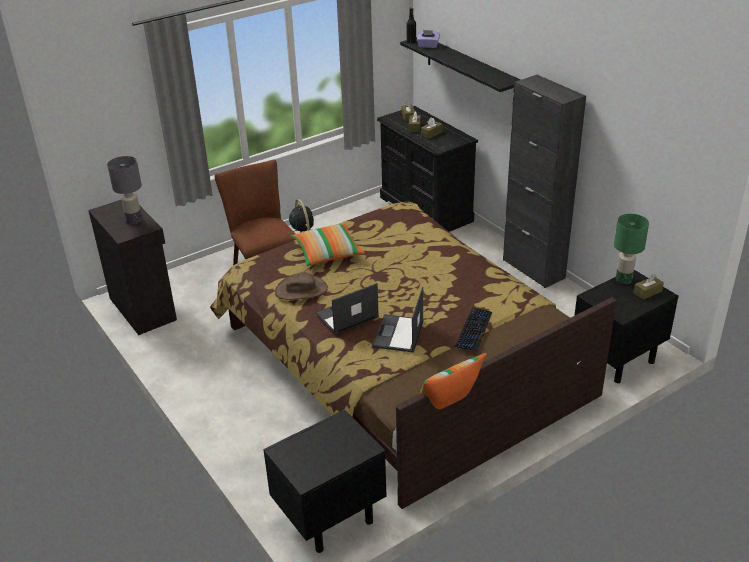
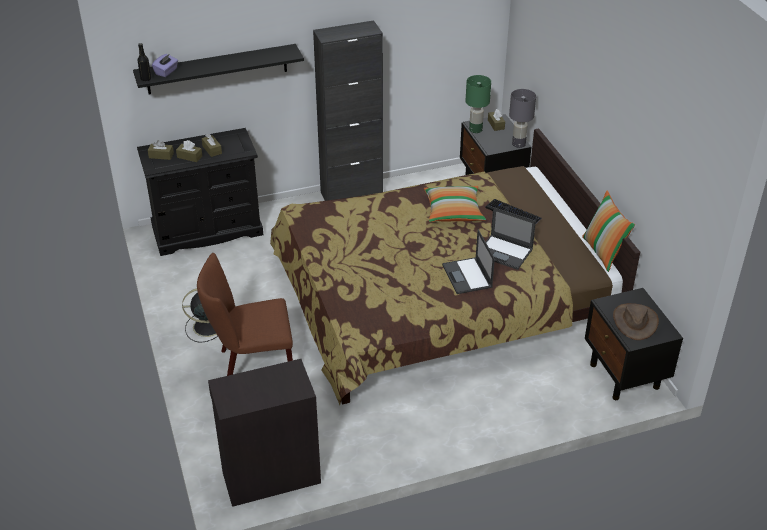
camera: 75 degrees left, 5 degrees up
grey table lamp [107,156,142,224] -> grey table lamp moved to [509,89,536,148]
brown hat [275,272,328,300] -> brown hat moved to [613,303,659,340]
pillow [291,224,365,266] -> pillow moved to [424,186,486,222]

